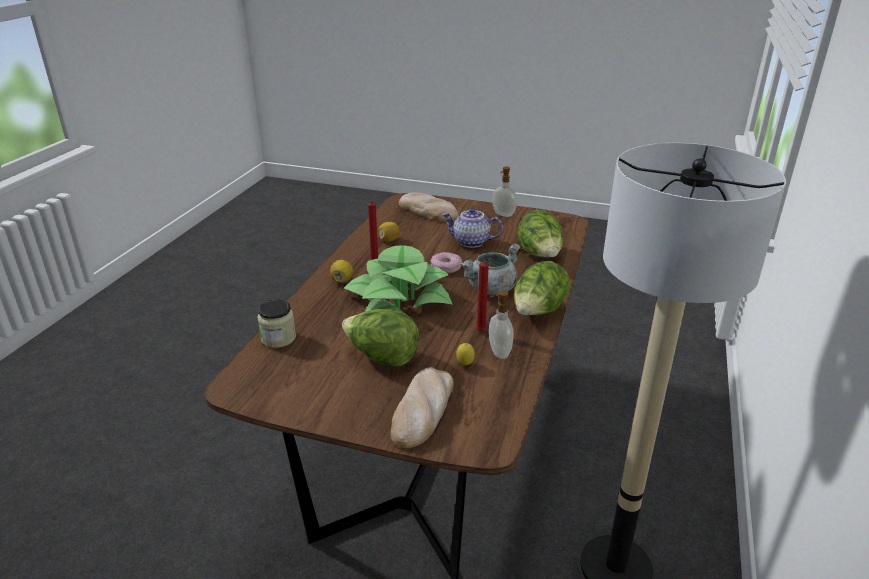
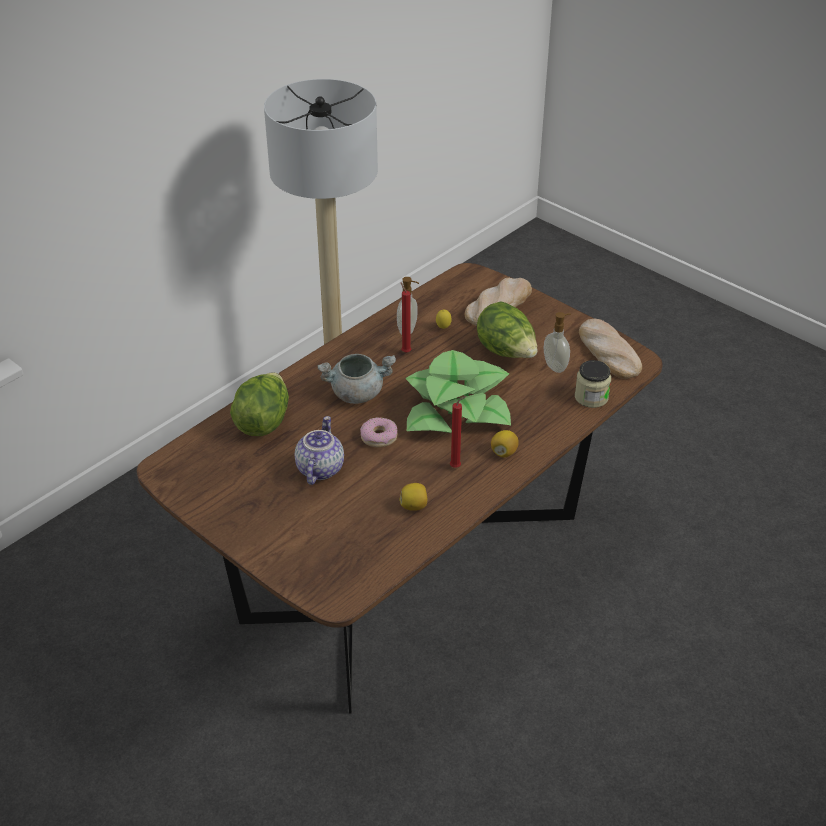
camera: 155 degrees left, 10 degrees up
bread [399,192,459,223] -> bread moved to [579,319,642,379]
teapot [442,208,503,248] -> teapot turned 120 degrees counterclockwise [295,416,344,485]
soap dispenser [492,167,517,217] -> soap dispenser moved to [544,312,571,373]
lettuce [514,261,571,315] -> none

